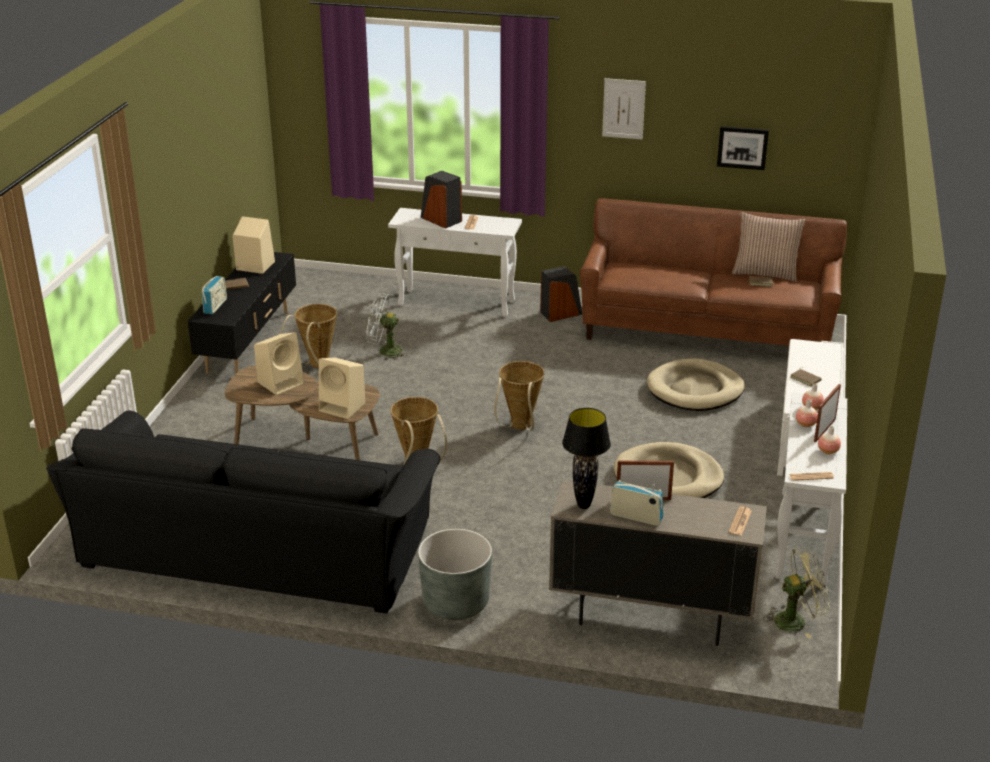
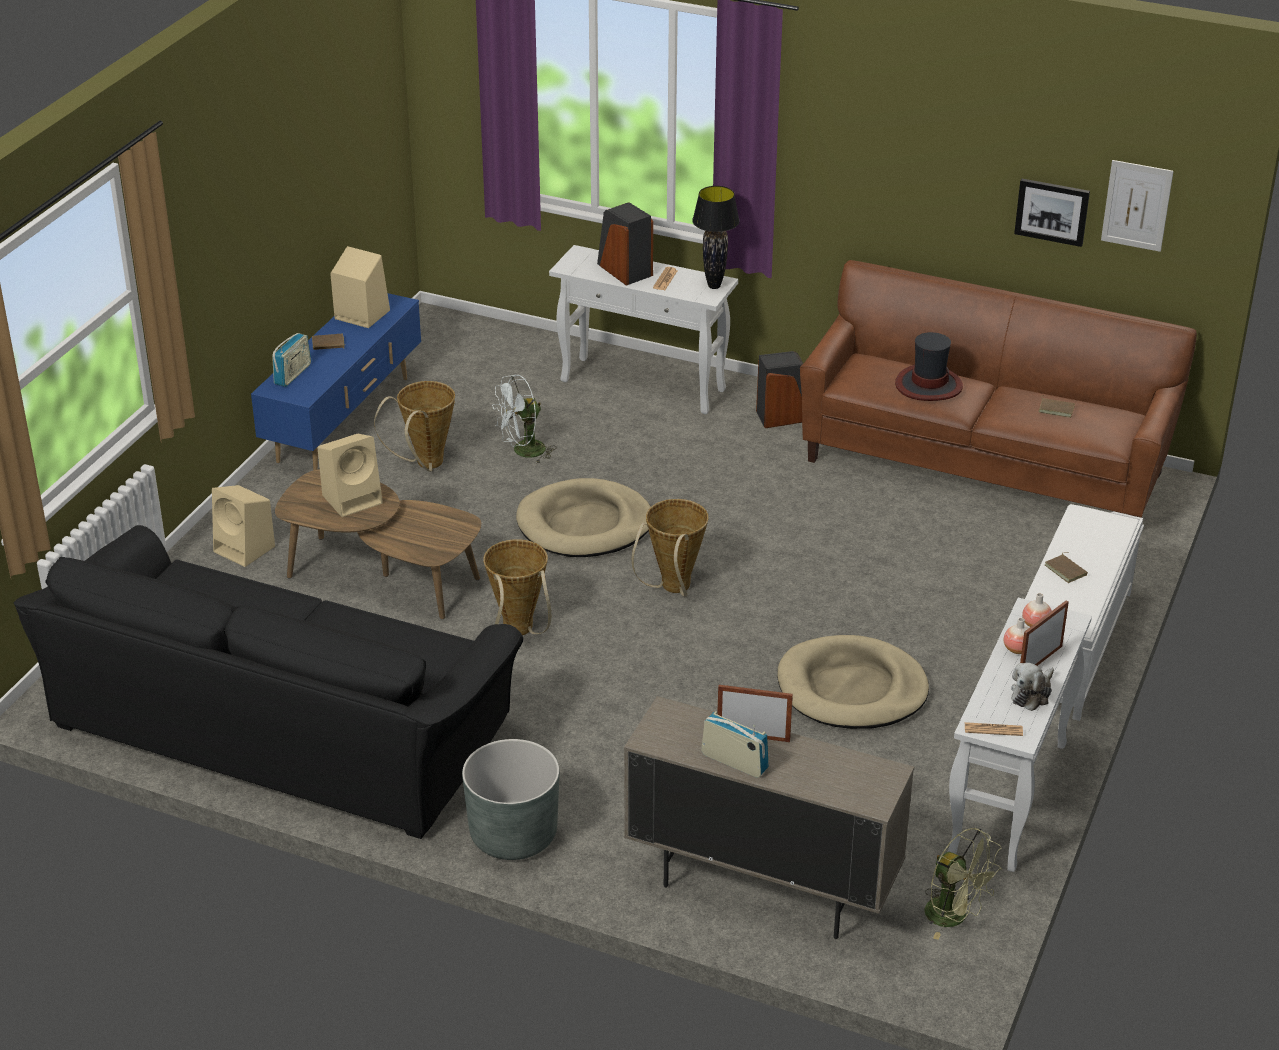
camera: 10 degrees right, 5 degrees up
black tv stand [188,252,296,374] -> blue tv stand [251,293,421,470]
beige speaker [319,357,365,419] -> beige speaker moved to [212,485,275,567]
white fan [367,293,408,361] -> white fan turned 45 degrees counterclockwise [492,375,557,464]
black table lamp [562,408,611,509] -> black table lamp moved to [692,186,740,289]
picture [602,78,646,139] -> picture moved to [1101,160,1173,252]
beige dog bed [647,358,745,411] -> beige dog bed moved to [516,478,651,557]
newspaper [729,506,752,535] -> none
pillow [732,212,806,282] -> none
green fan [763,547,830,639] -> green fan turned 45 degrees clockwise [925,828,1002,940]
vase [818,426,841,454] -> plush toy [1011,663,1054,711]
none -> hat [895,332,963,401]

